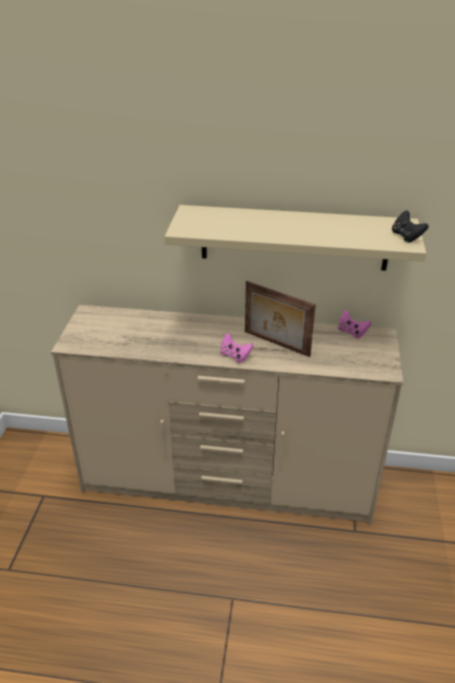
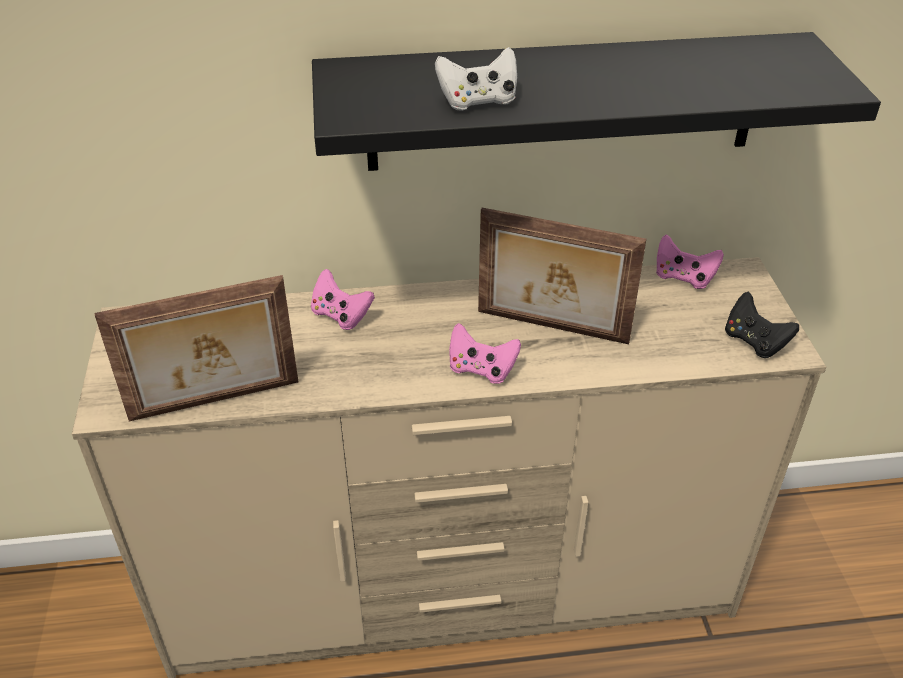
camera: 15 degrees left, 5 degrees up
beige shelf [164,205,426,271] -> black shelf [312,32,881,171]
black game controller [392,210,429,242] -> black game controller moved to [725,292,799,358]
none -> picture frame [95,275,298,421]
none -> pink game controller [311,269,375,330]
none -> white game controller [435,47,517,111]

